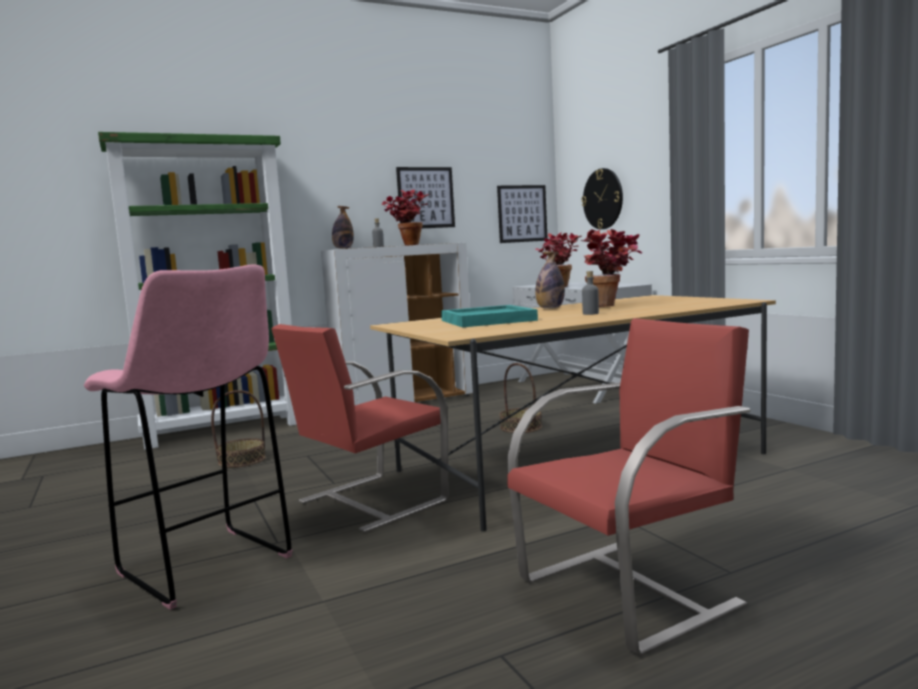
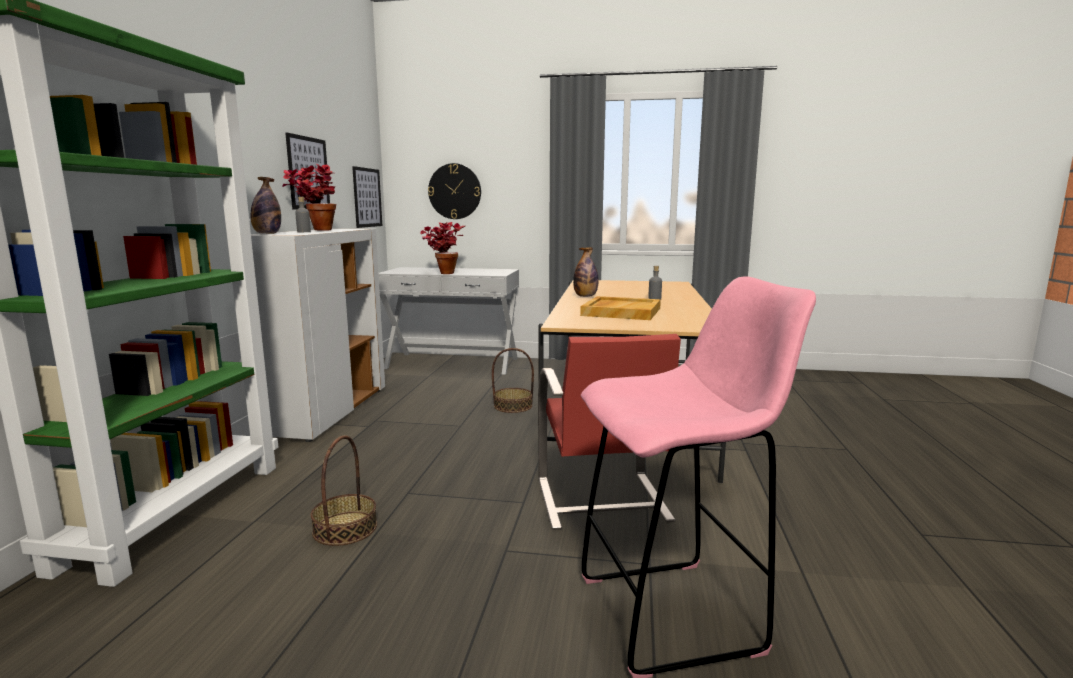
camera: 55 degrees left, 5 degrees up
turquoise tray [441,305,538,327] -> beige tray [580,296,661,320]
red chair [507,318,750,657] -> none
potted plant [581,229,642,307] -> none

